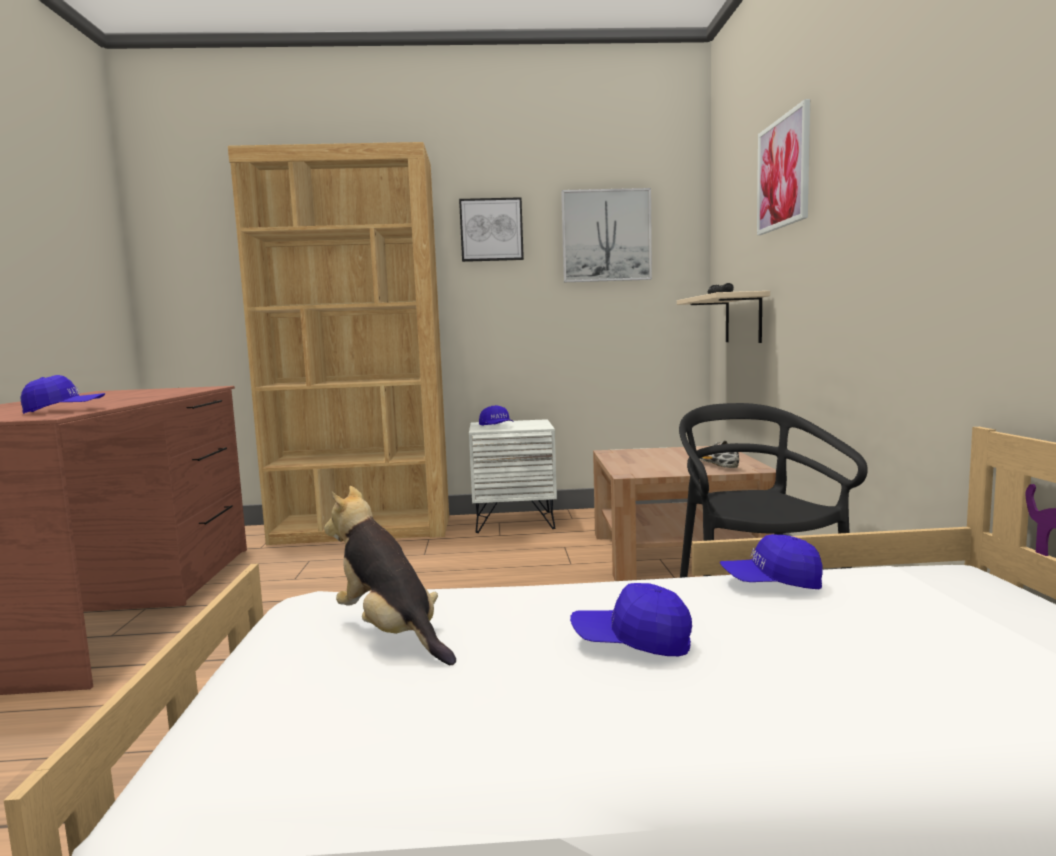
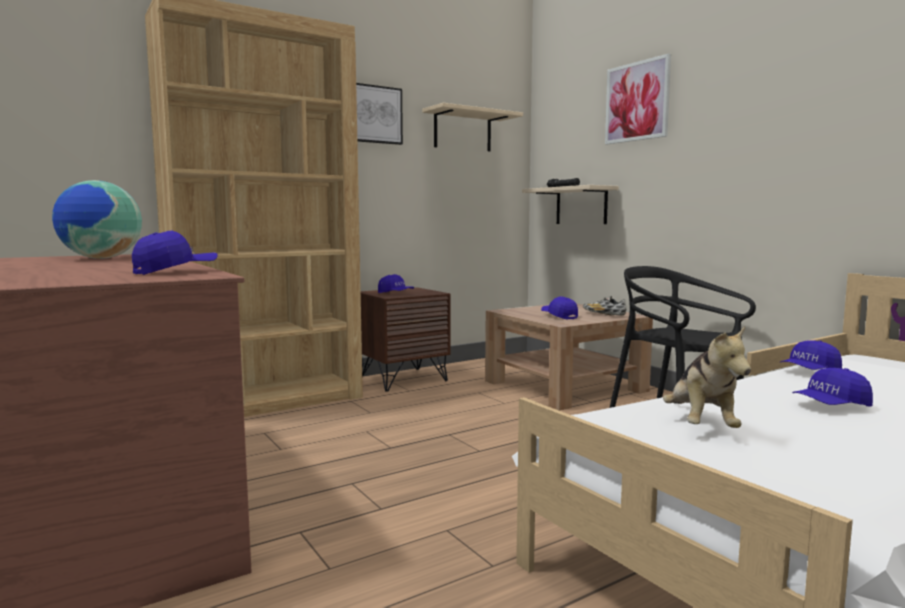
camera: 30 degrees left, 0 degrees up
plush toy [324,486,456,665] -> plush toy turned 105 degrees counterclockwise [663,326,751,428]
white nightstand [469,419,557,533] -> brown nightstand [361,287,451,391]
picture [561,188,652,282] -> beige shelf [422,103,523,151]
none -> globe [52,180,142,259]
none -> blue cap [541,296,578,320]

